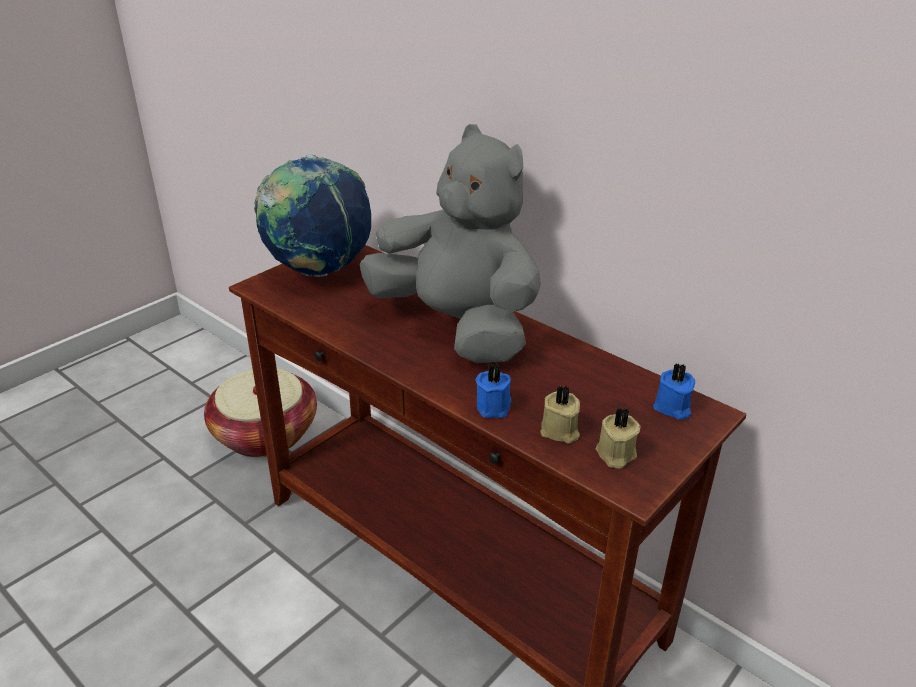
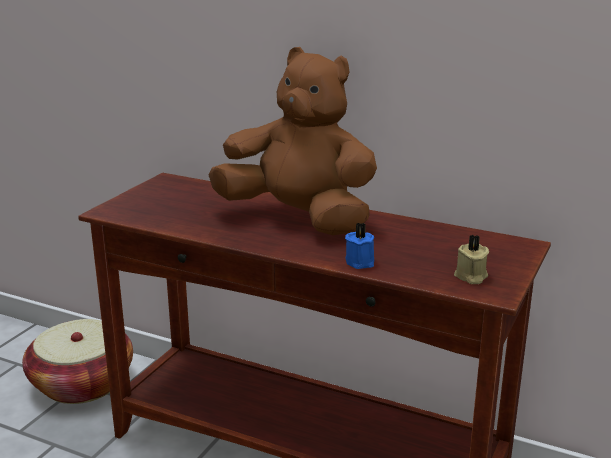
camera: 15 degrees left, 10 degrees down
globe [254,154,371,277] -> none
grey plush toy [360,124,541,363] -> brown plush toy [208,47,377,235]
beige candle [540,386,580,444] -> none
blue candle [653,363,695,420] -> none

